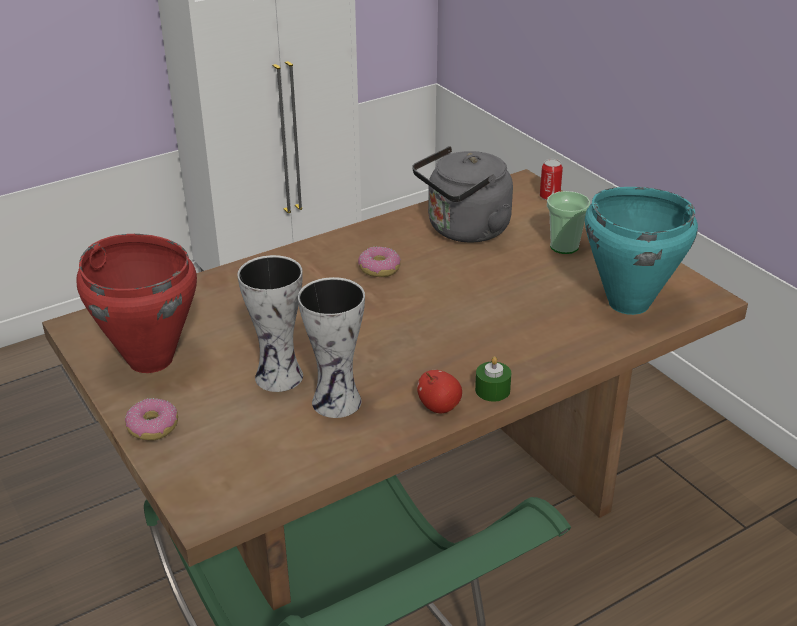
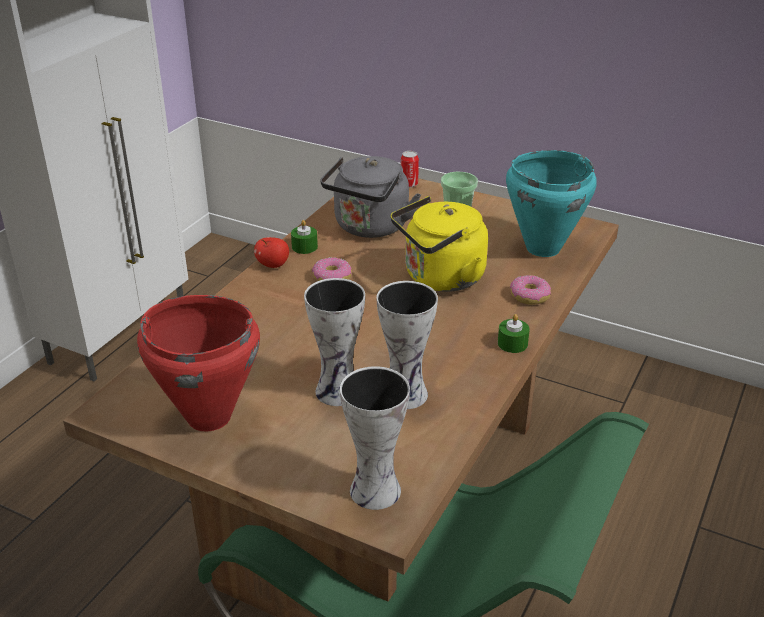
camera: 30 degrees left, 0 degrees up
donut [125,398,178,441] -> donut moved to [510,275,551,305]
apple [417,370,462,413] -> apple moved to [254,237,289,268]
none -> green candle [291,220,318,254]
none -> vase [340,366,410,510]
none -> yellow kettle [391,196,488,292]

